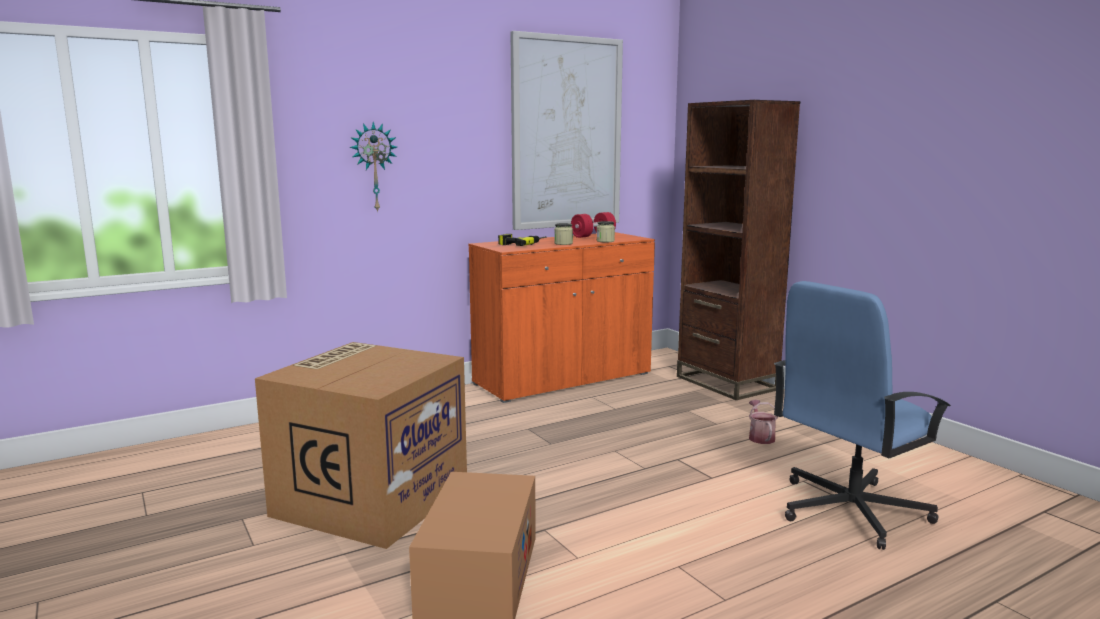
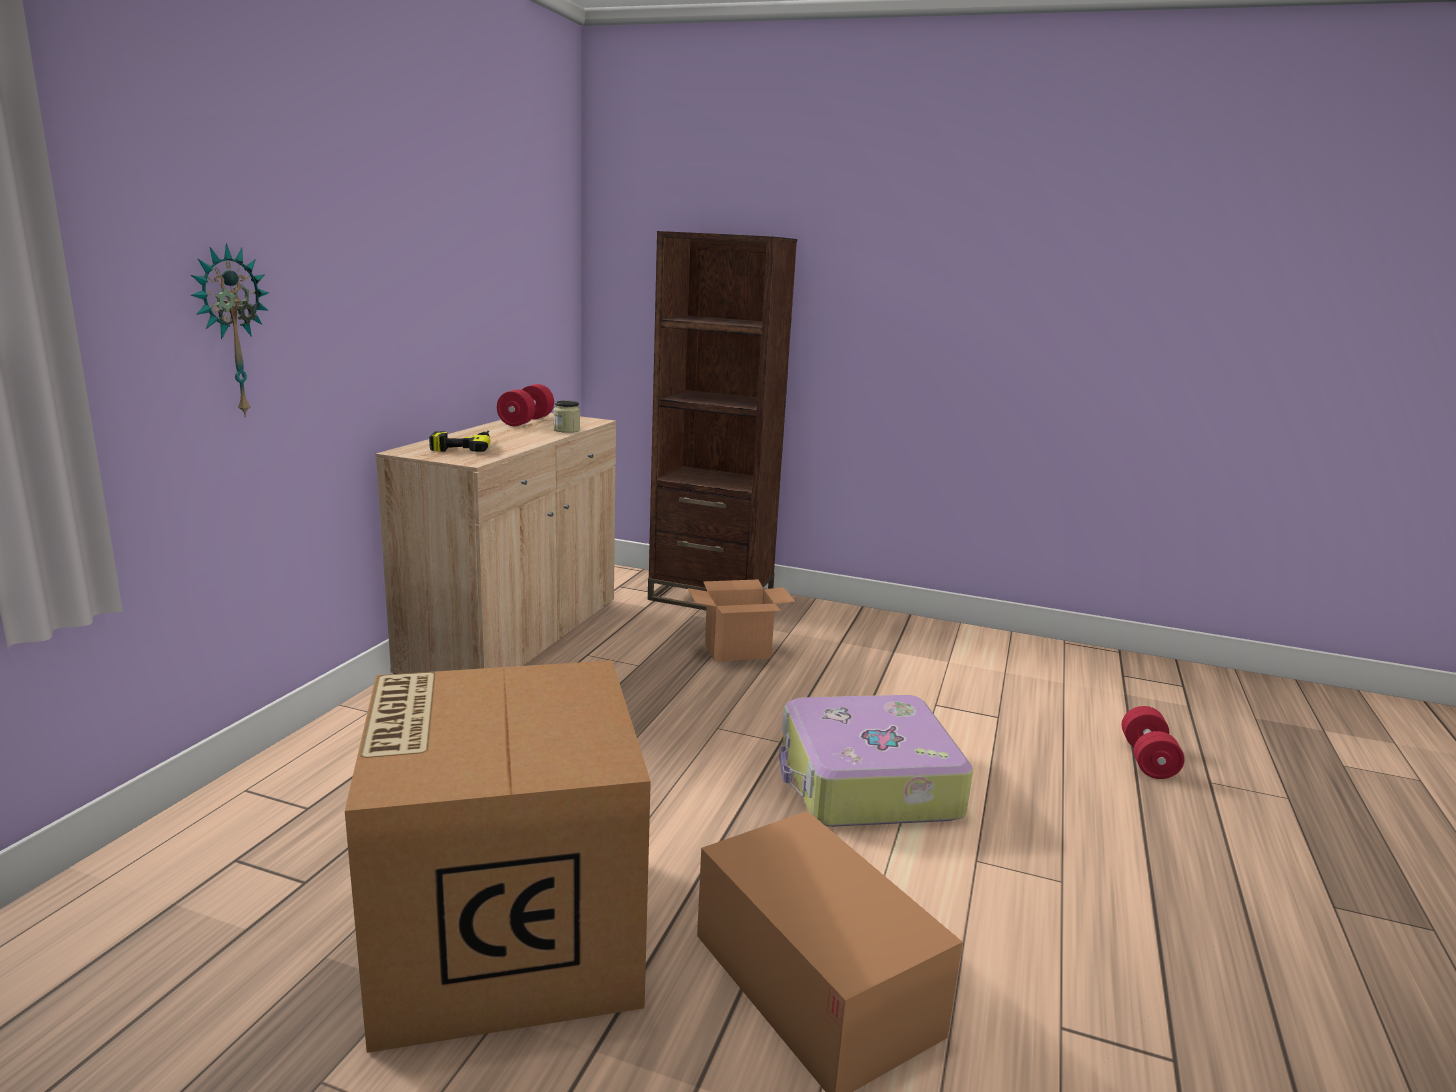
camera: 40 degrees left, 5 degrees up
orange cabinet [469,232,655,403] -> beige cabinet [375,413,616,674]
picture [510,31,623,230] -> none
jar [554,223,573,245] -> none
watering can [749,400,778,444] -> none
blue office chair [774,281,951,550] -> none
none -> cardboard box [688,580,795,662]
none -> suitcase [779,695,973,827]
none -> red dumbbell [1122,706,1185,779]

